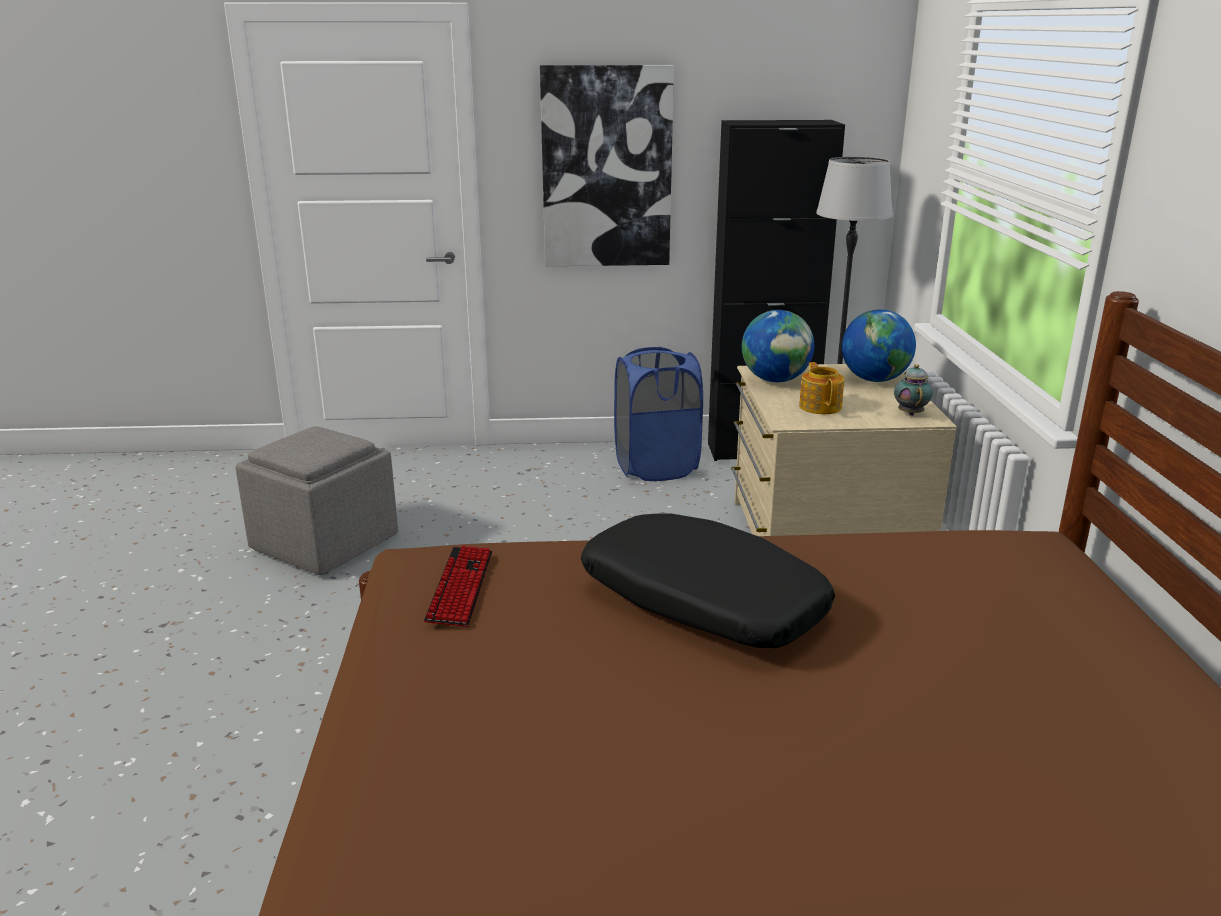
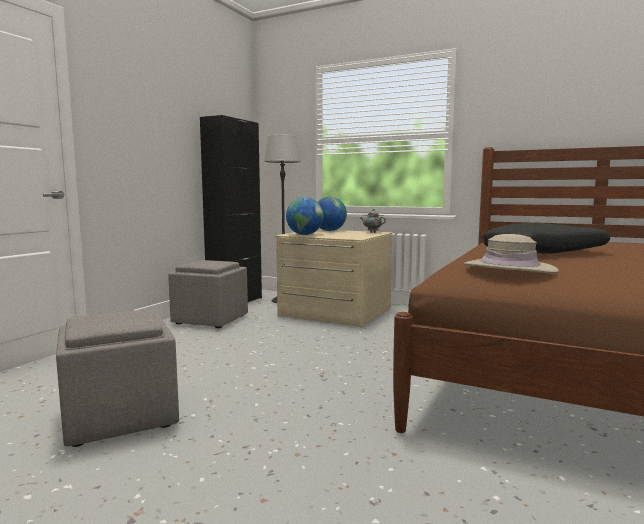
camera: 60 degrees left, 15 degrees down
keyboard [424,545,492,627] -> beige hat [464,234,559,274]
picture [540,65,674,266] -> none
blue laundry basket [614,347,703,481] -> grey ottoman [168,260,248,328]
teapot [799,362,844,414] -> none

